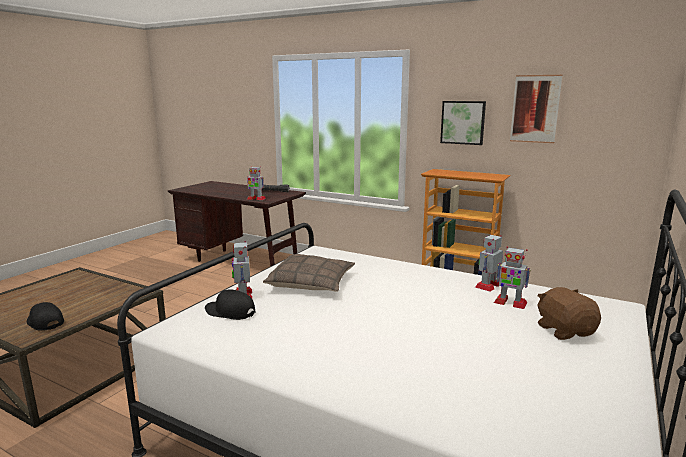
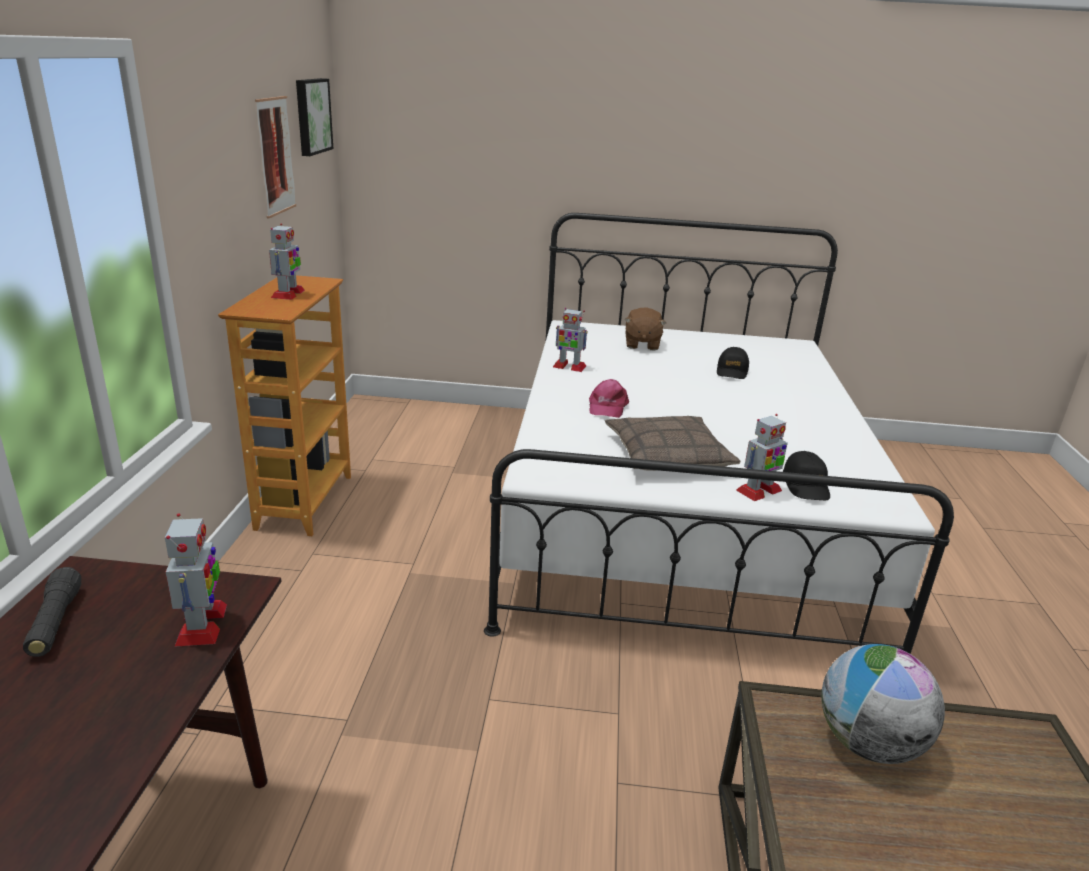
camera: 115 degrees left, 10 degrees up
black cap [27,302,64,331] -> black cap moved to [717,347,749,379]
picture [440,101,486,145] -> picture moved to [296,78,333,156]
toy robot [494,246,531,309] -> toy robot moved to [269,224,305,300]
brown plush toy [537,287,601,340] -> brown plush toy turned 45 degrees counterclockwise [624,307,666,350]
none -> pink cap [589,379,629,418]
none -> globe [821,644,945,764]

